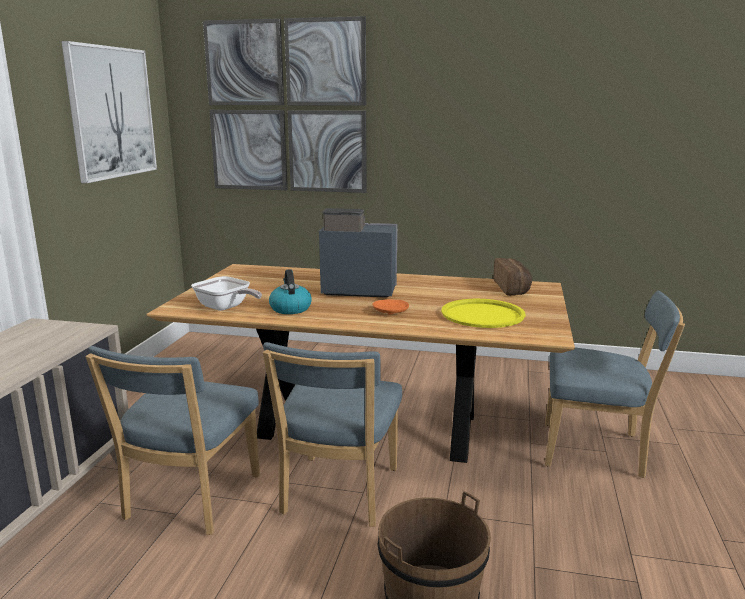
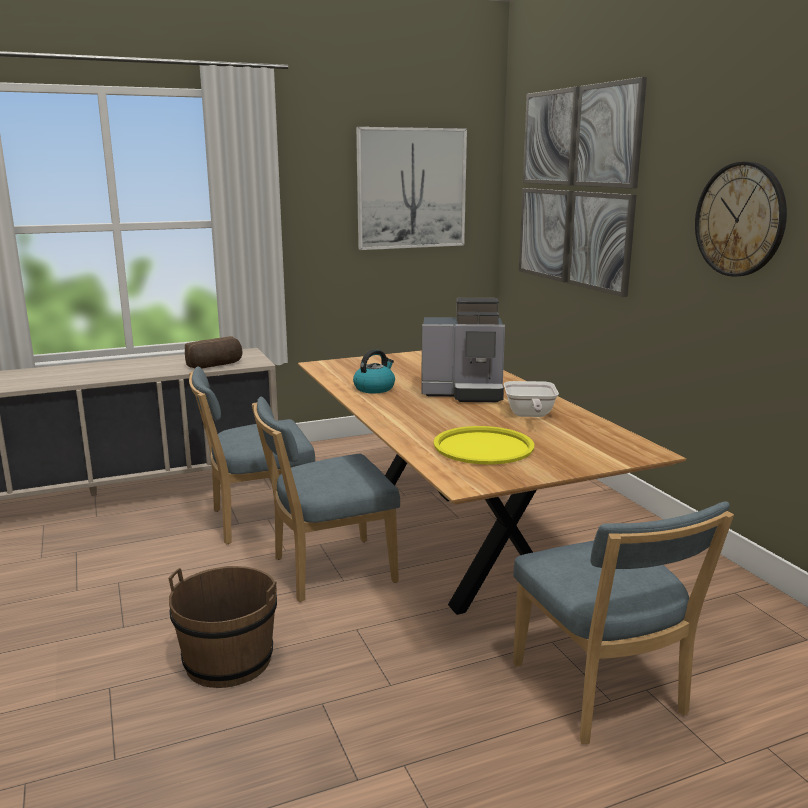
camera: 55 degrees right, 0 degrees up
frying pan [191,276,262,311] -> frying pan moved to [504,381,559,417]
coffee machine [319,208,397,298] -> coffee machine turned 120 degrees clockwise [421,298,505,402]
orange plate [373,299,409,315] -> none
bread [494,258,532,296] -> bread moved to [185,336,243,369]
none -> wall clock [695,162,787,277]

